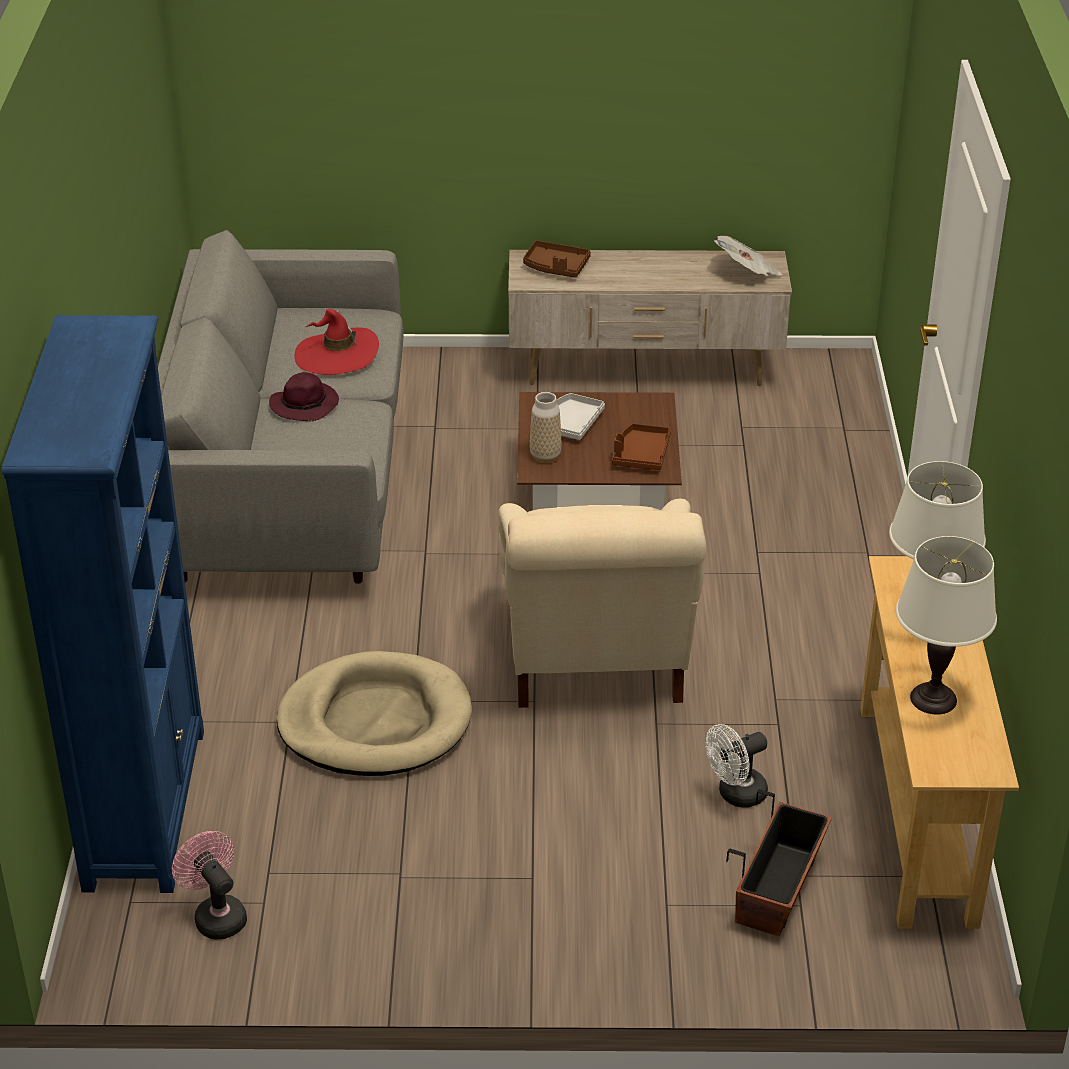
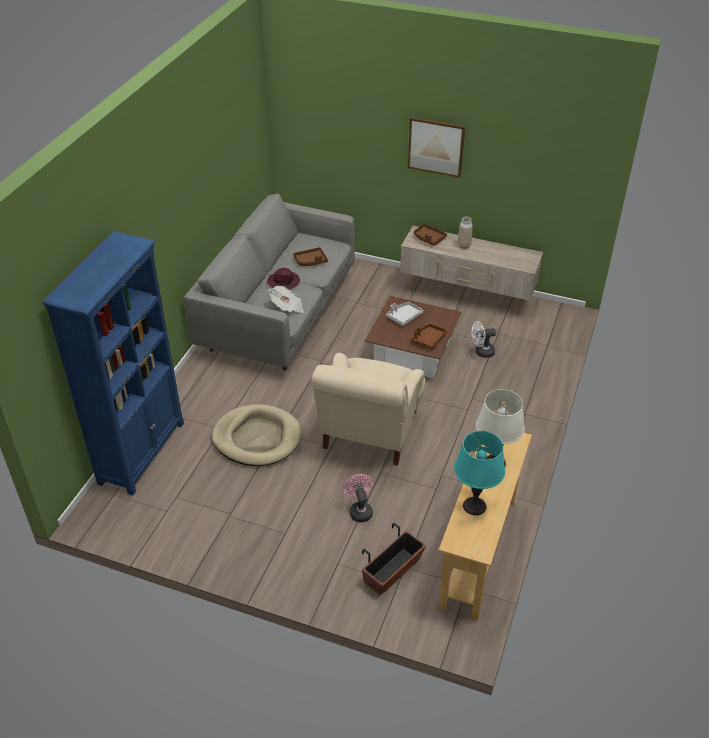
camera: 20 degrees right, 5 degrees up
pink fan [172,831,247,939] -> pink fan moved to [343,474,373,522]
red hat [294,309,379,375] -> brown tray [293,247,328,266]
vase [530,392,562,463] -> vase moved to [457,217,472,249]
white fan [705,724,768,808] -> white fan moved to [471,321,496,358]
newspaper [714,236,783,276] -> newspaper moved to [268,286,304,313]
white table lamp [896,536,997,715] -> turquoise table lamp [454,431,505,515]
none -> picture [408,117,465,178]

